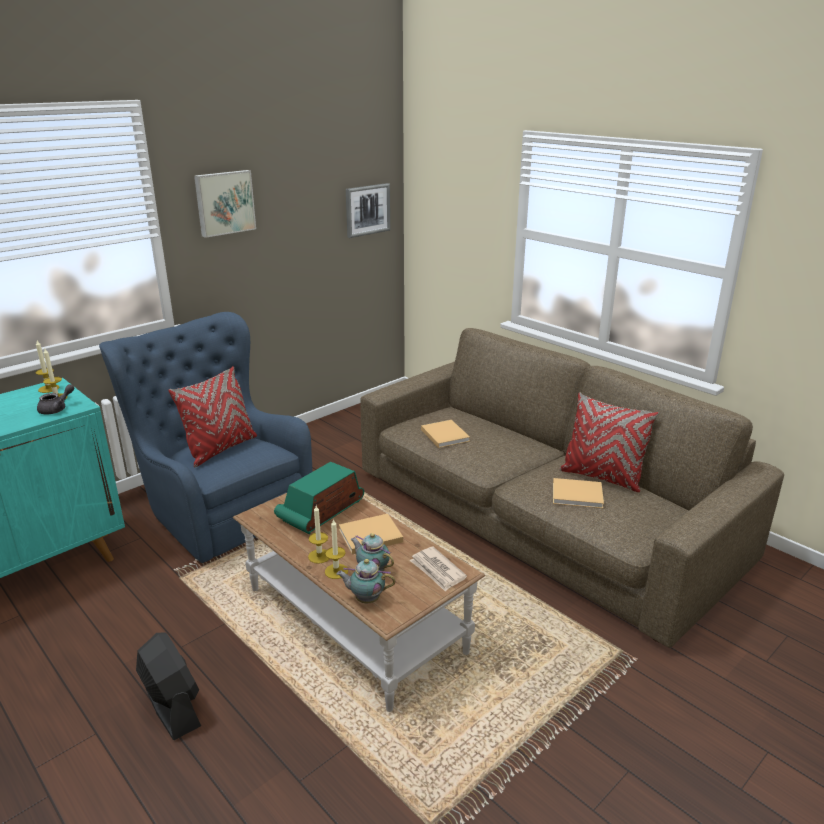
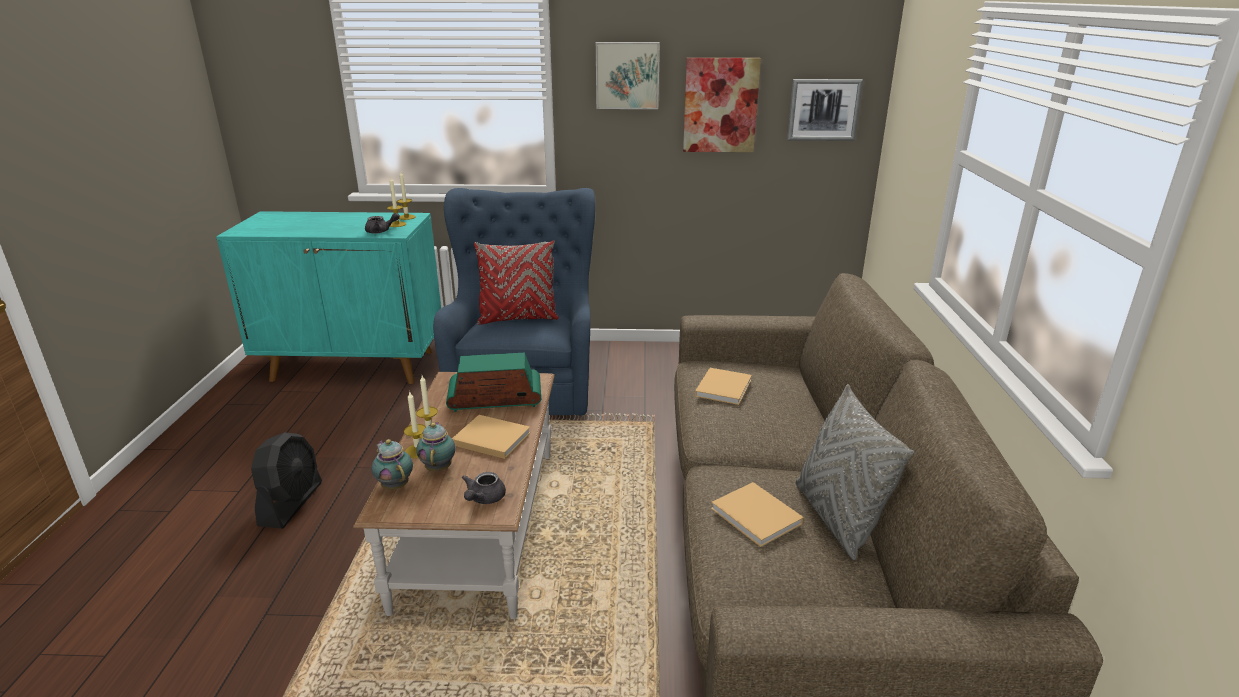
camera: 45 degrees right, 0 degrees up
newspaper [410,547,467,592] -> grey teapot [462,472,506,504]
red pillow [559,392,659,492] -> grey pillow [796,384,915,560]
none -> picture [683,58,761,152]

